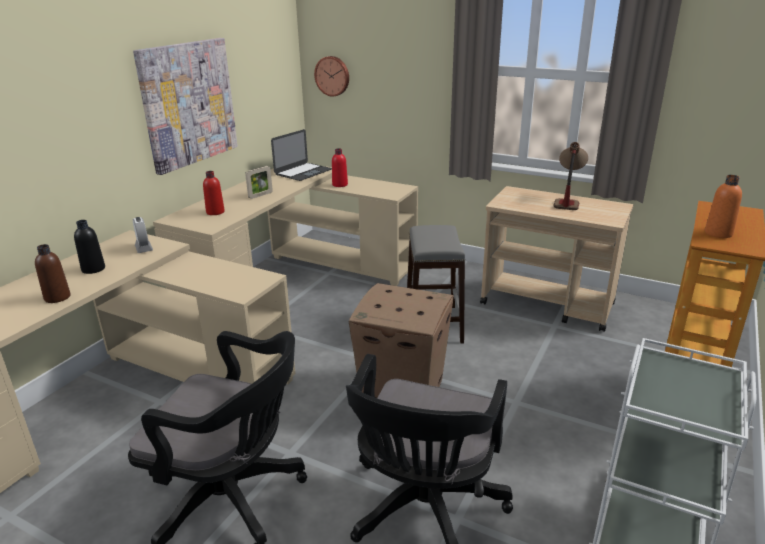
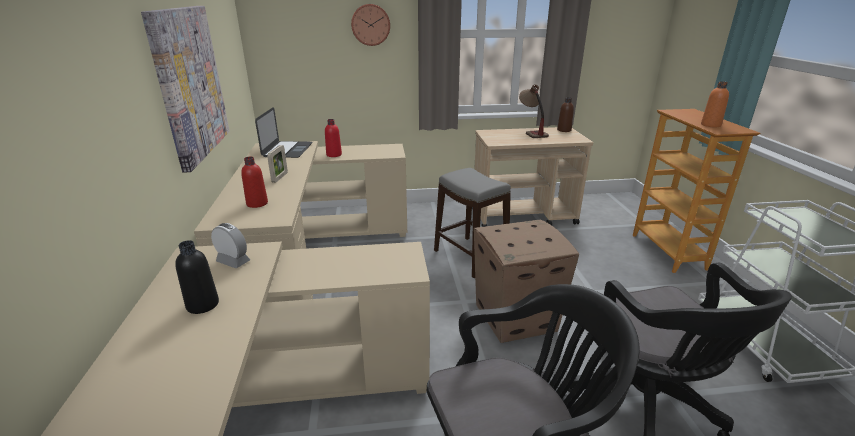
camera: 35 degrees left, 0 degrees up
brown bottle [35,244,71,303] -> brown bottle moved to [557,97,574,132]
wall clock [314,56,349,97] -> wall clock moved to [351,4,390,46]

